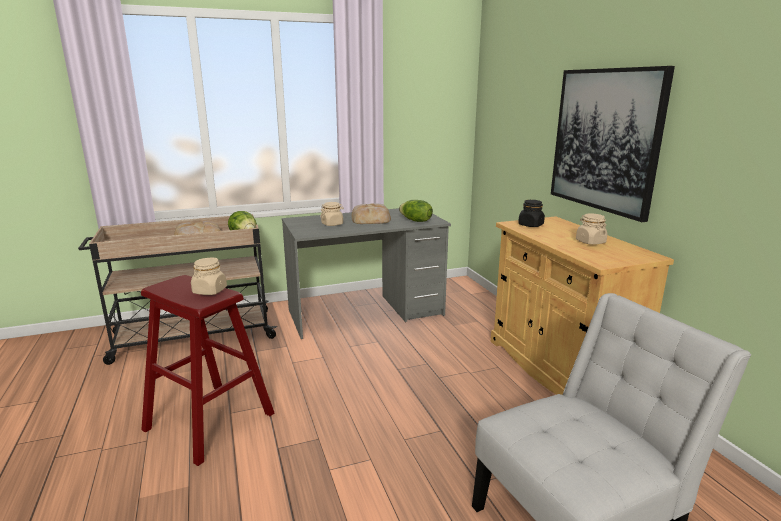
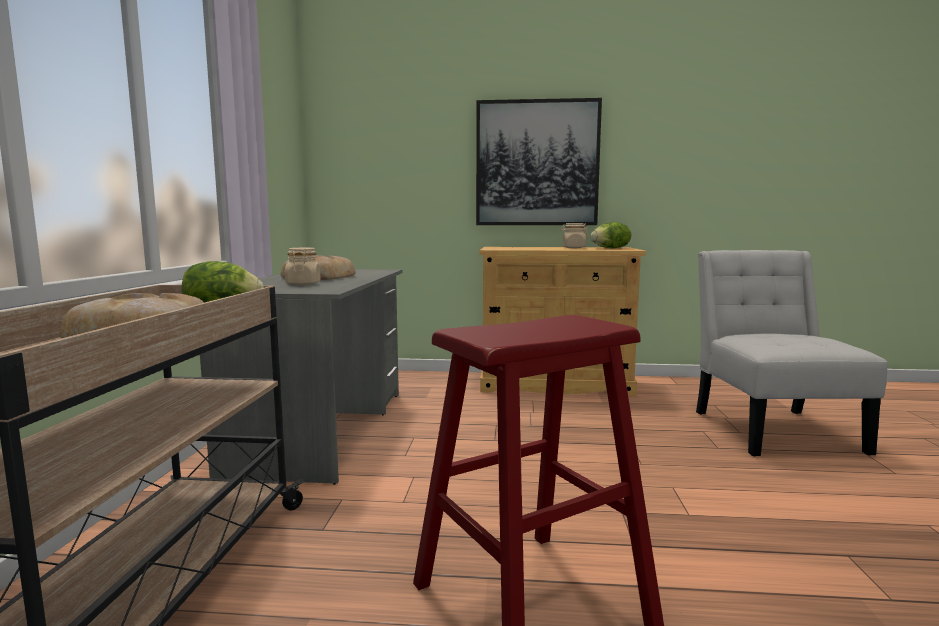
camera: 65 degrees left, 10 degrees down
beige jar [191,257,227,295] -> none
lettuce [399,200,433,222] -> lettuce moved to [590,222,631,248]
black jar [518,200,545,227] -> none

